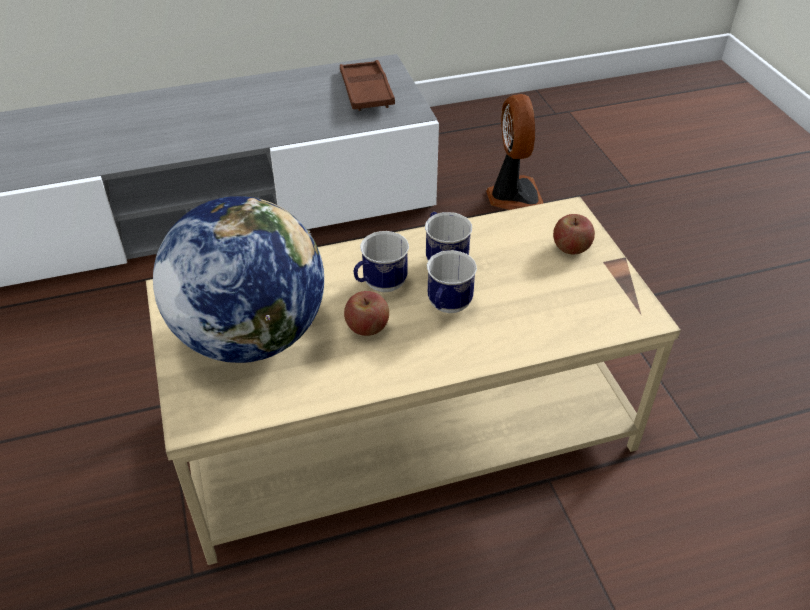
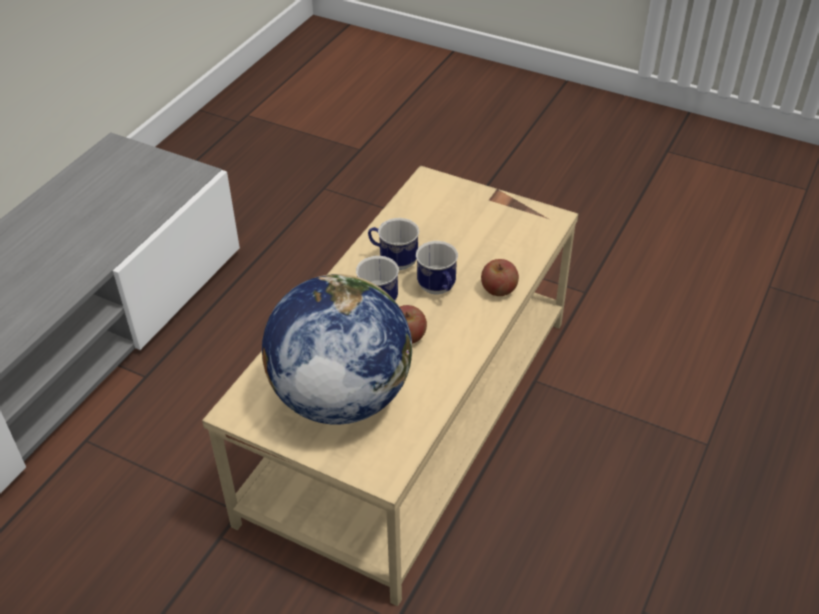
camera: 45 degrees left, 0 degrees up
brown tray [340,60,395,111] -> none
fan [486,94,543,210] -> none
apple [553,214,595,255] -> apple moved to [481,259,519,296]

